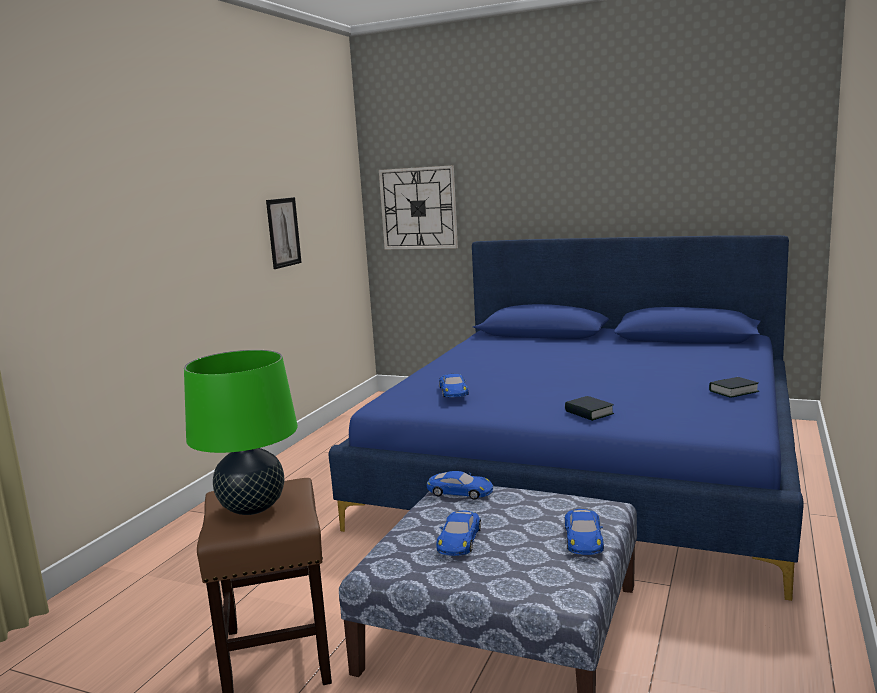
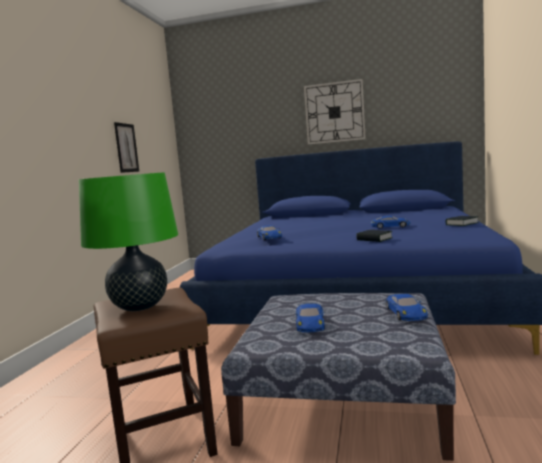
camera: 10 degrees left, 5 degrees down
wall clock [379,165,458,249] -> wall clock moved to [304,79,366,145]
blue toy car [427,471,493,500] -> blue toy car moved to [371,216,411,229]

